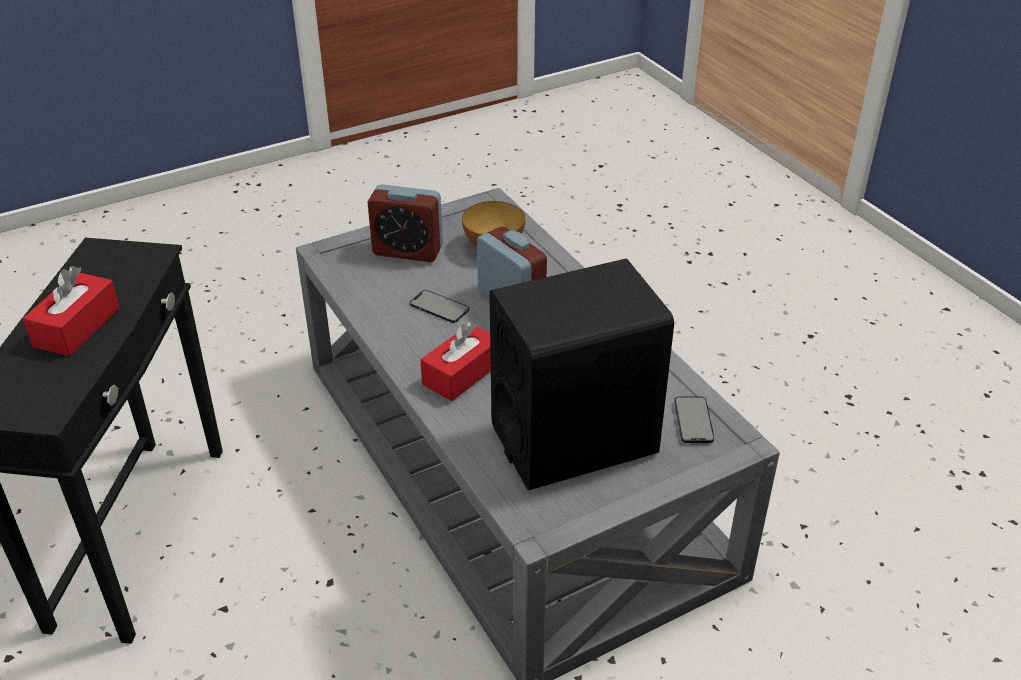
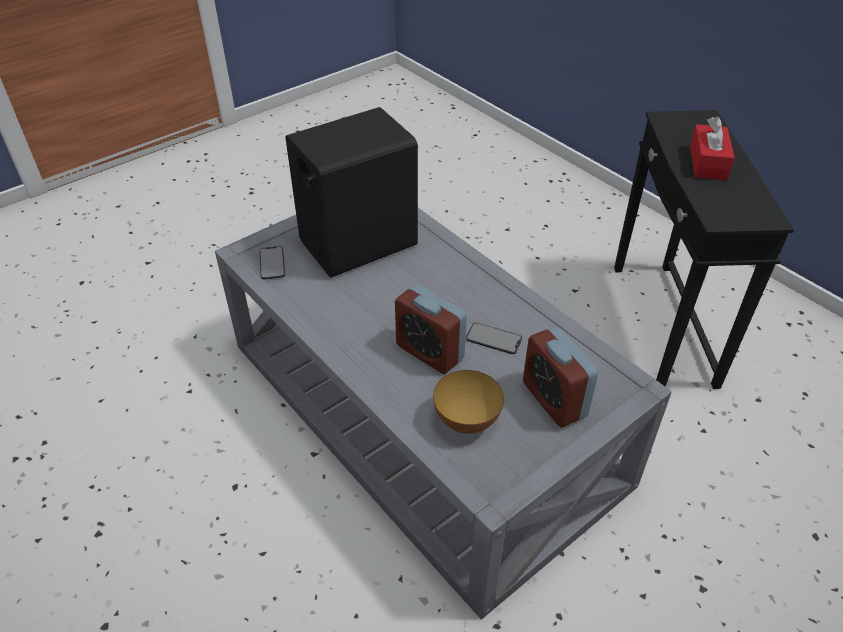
camera: 170 degrees right, 5 degrees up
alarm clock [368,184,443,262] -> alarm clock turned 120 degrees counterclockwise [523,326,598,427]
red tissue box [420,321,491,401] -> none

